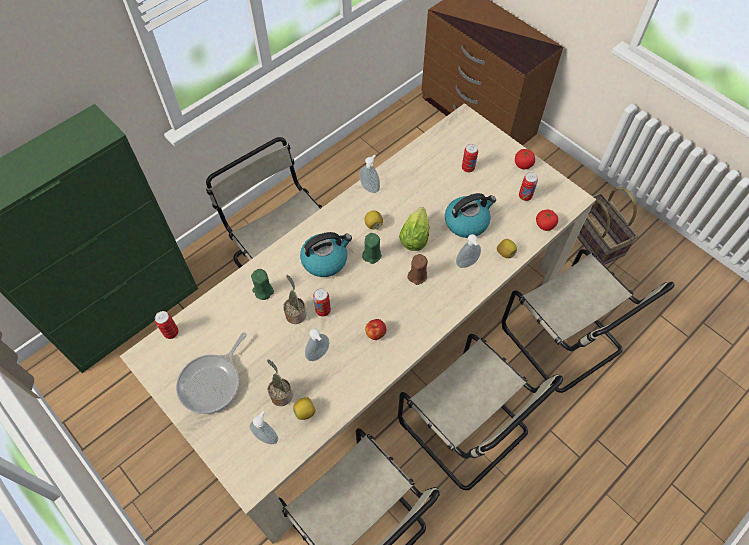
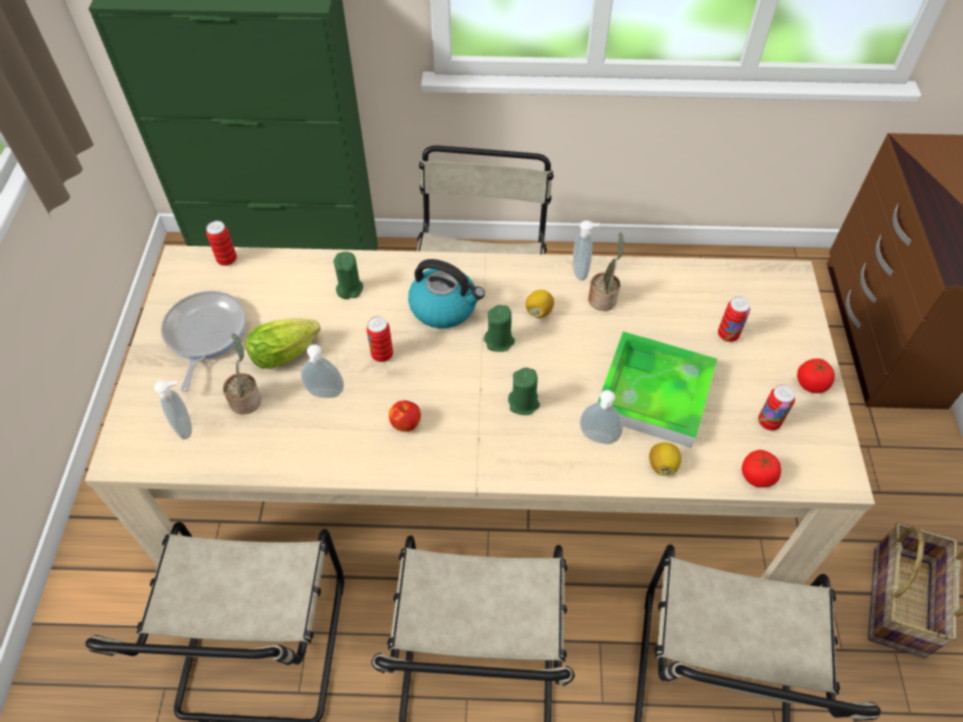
camera: 45 degrees right, 5 degrees down
frying pan [176,332,247,414] -> frying pan turned 105 degrees clockwise [161,291,246,393]
potted plant [283,275,306,324] -> potted plant moved to [588,232,624,311]
lemon [293,397,315,420] -> none
lettuce [399,207,429,251] -> lettuce moved to [246,318,321,369]
brown candle [407,254,428,285] -> green candle [508,368,540,415]
kettle [445,193,496,238] -> tray [598,331,717,448]

